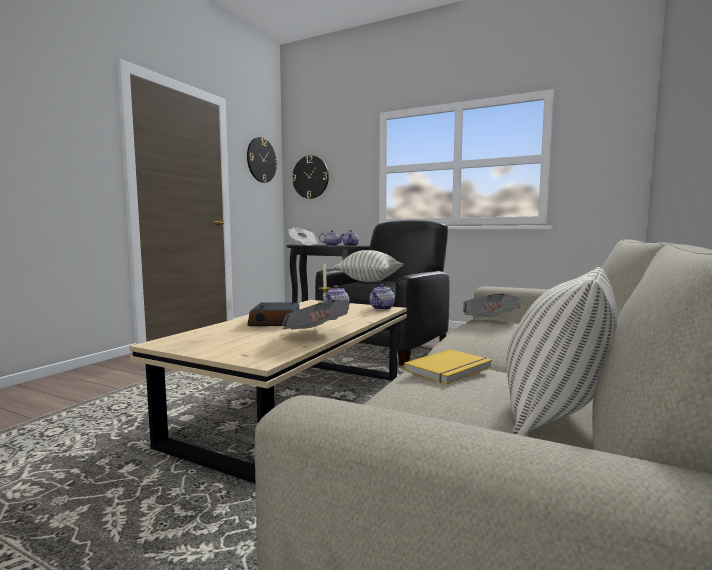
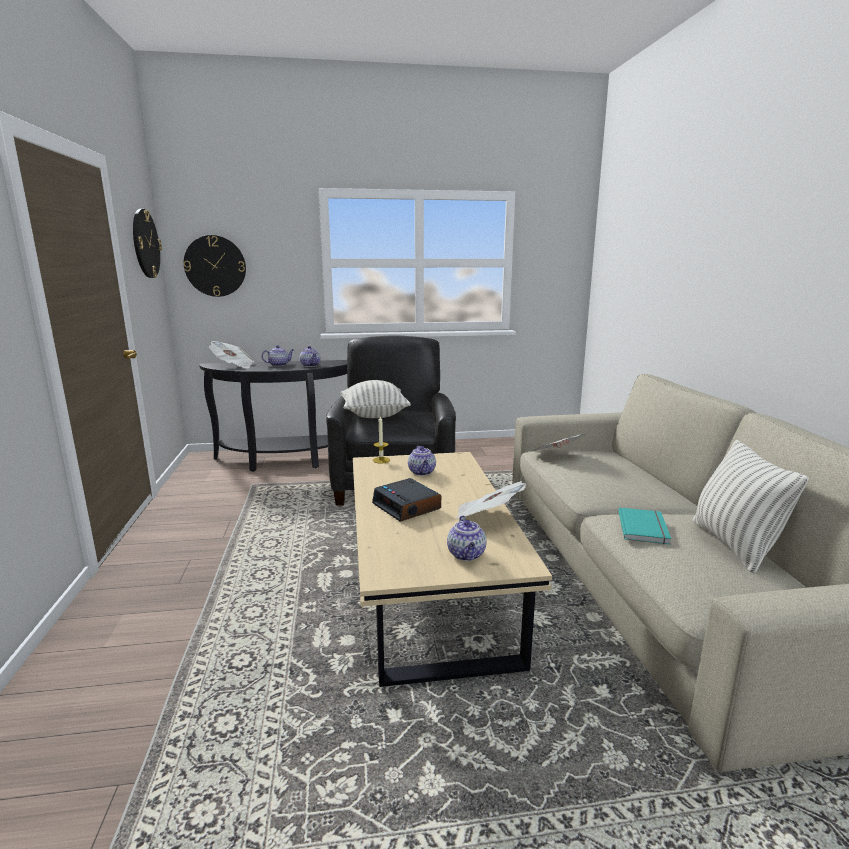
camera: 35 degrees left, 10 degrees up
teapot [370,284,395,310] -> teapot moved to [447,515,487,561]
yellow book [403,349,492,384] -> turquoise book [618,507,671,544]

